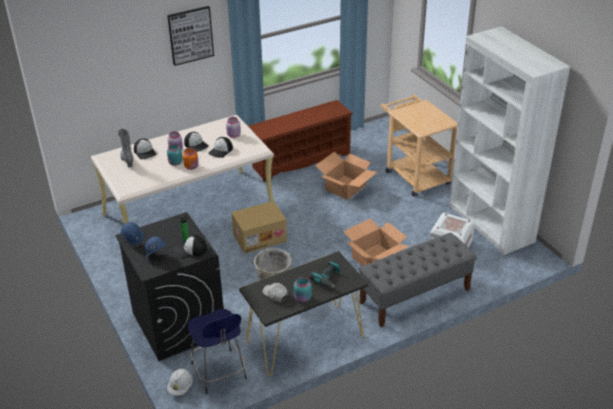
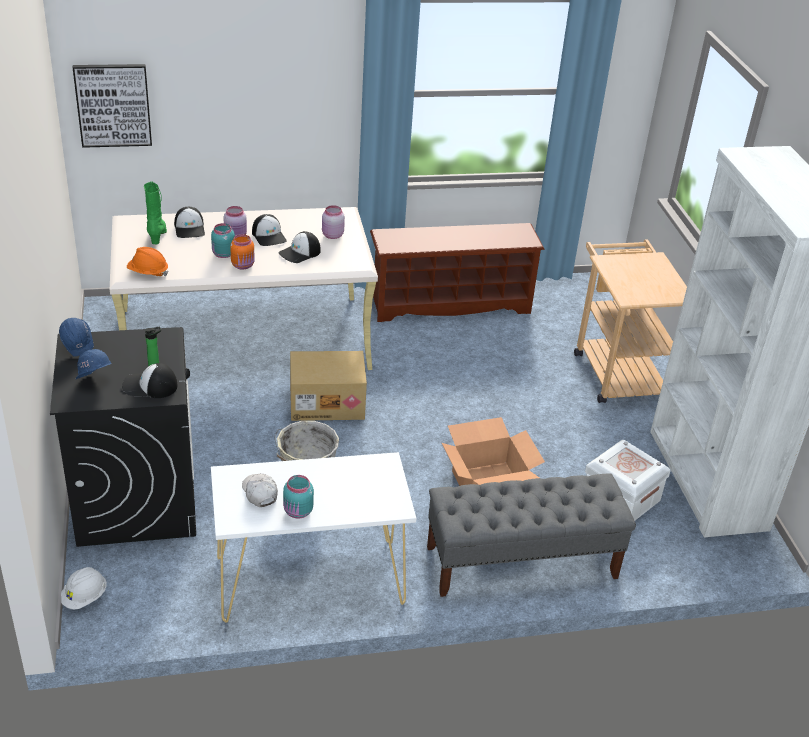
camera: 15 degrees right, 0 degrees up
grey boot [118,129,134,167] -> green boot [144,181,167,244]
picture [167,6,214,66] -> picture moved to [73,64,152,148]
blue stool [188,309,247,394] -> none
black console table [239,251,368,376] -> white console table [211,452,416,623]
power drill [310,261,340,289] -> none
cardboard box [315,152,377,200] -> none
none -> orange hard hat [127,247,168,276]

